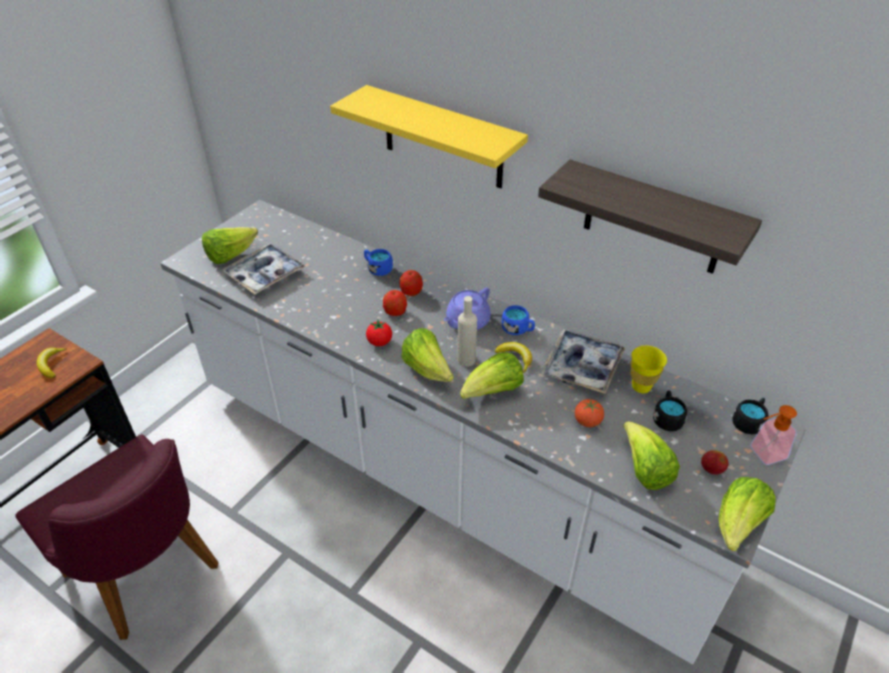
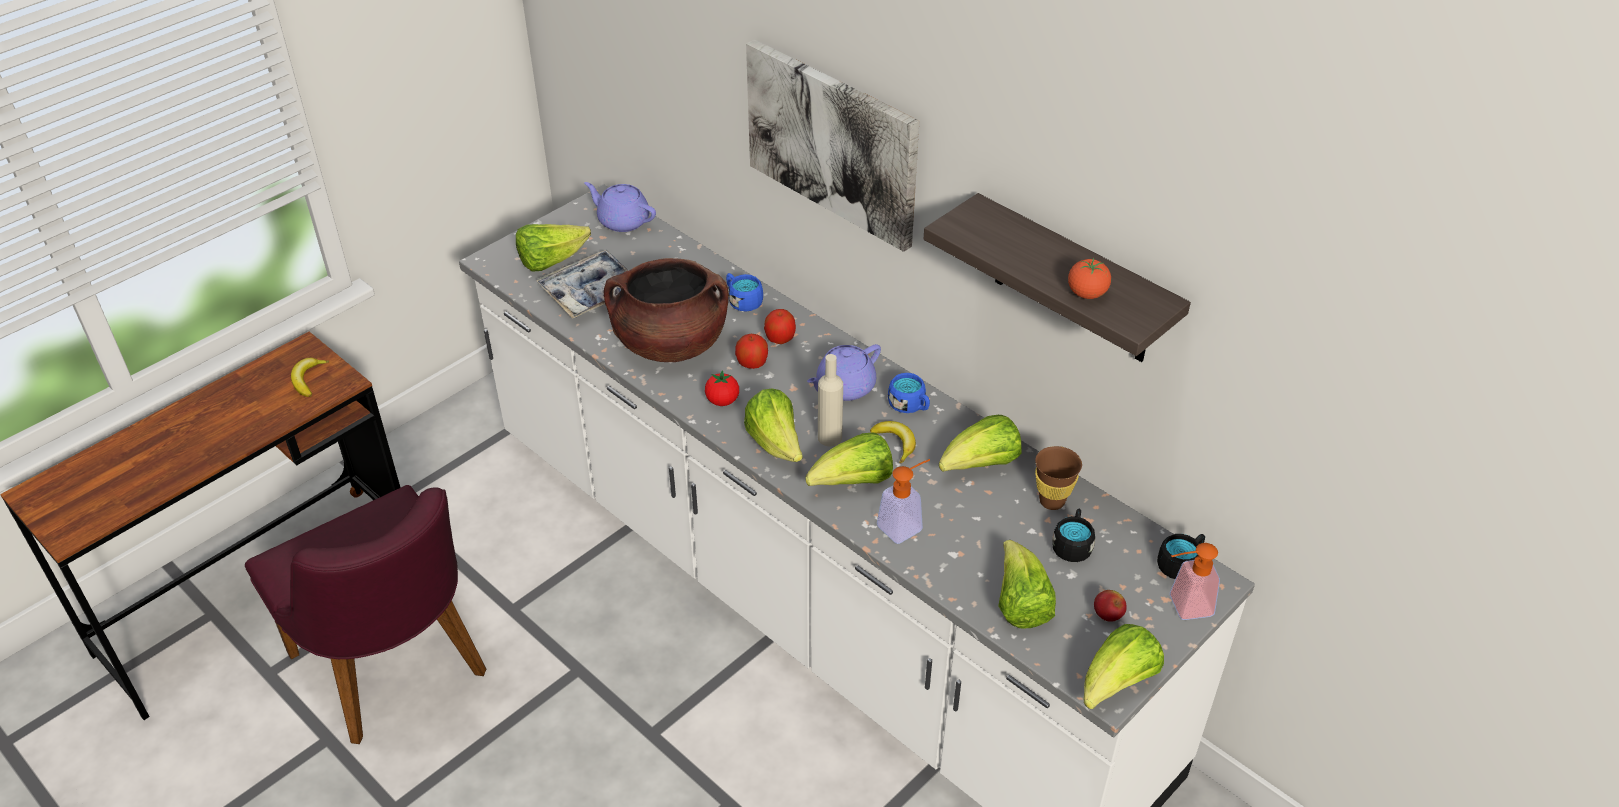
camera: 10 degrees right, 0 degrees up
yellow shelf [330,85,528,189] -> picture [746,39,919,252]
tray [541,329,626,394] -> lettuce [939,415,1021,472]
tomato [575,399,604,427] -> tomato moved to [1068,258,1111,299]
yellow cup [631,345,667,393] -> brown cup [1035,446,1082,510]
none -> purple teapot [584,182,656,232]
none -> brown cooking pot [604,258,729,362]
none -> soap dispenser [877,459,930,544]

